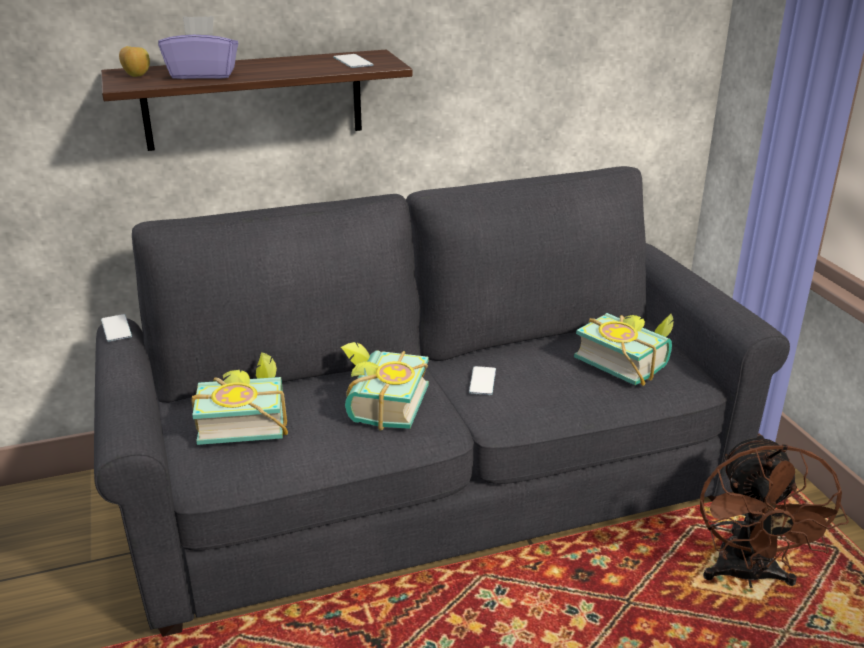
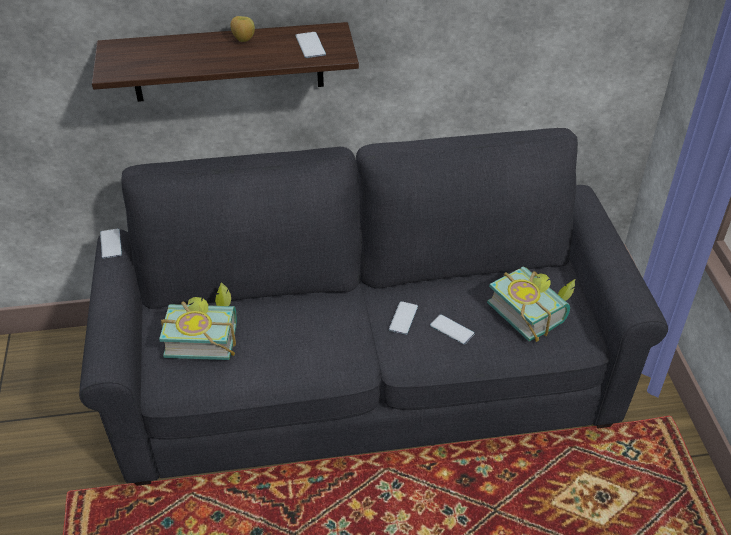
camera: 10 degrees right, 15 degrees up
apple [119,46,150,77] -> apple moved to [230,16,255,42]
purple tissue box [158,16,239,79] -> none
book [341,342,429,431] -> none
brown fan [700,433,849,588] -> none
none -> phone [430,314,475,345]

